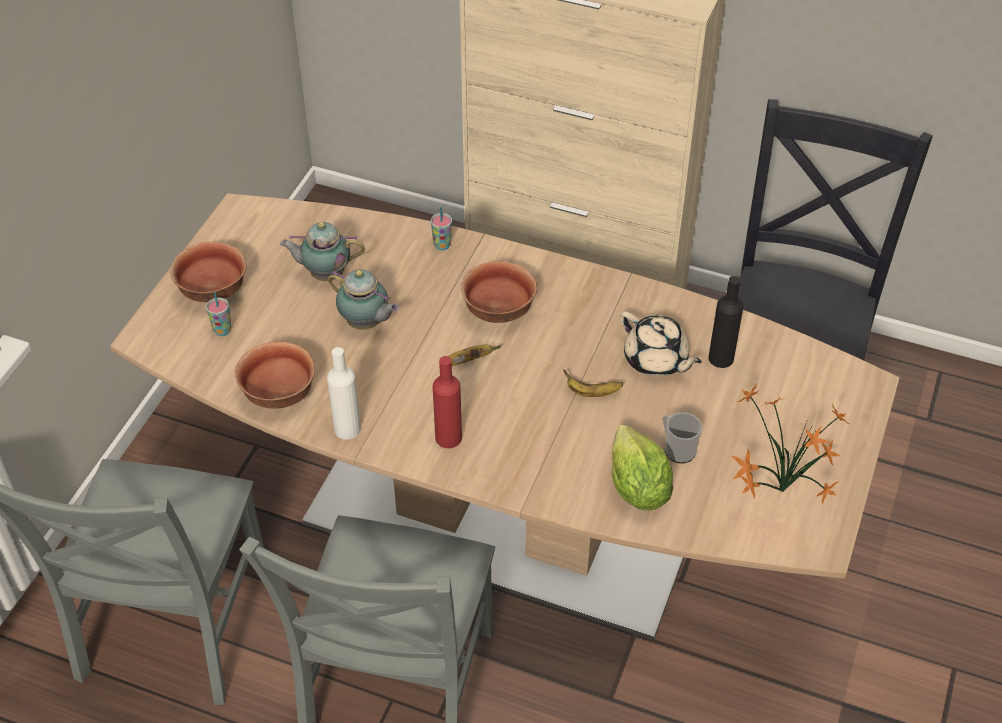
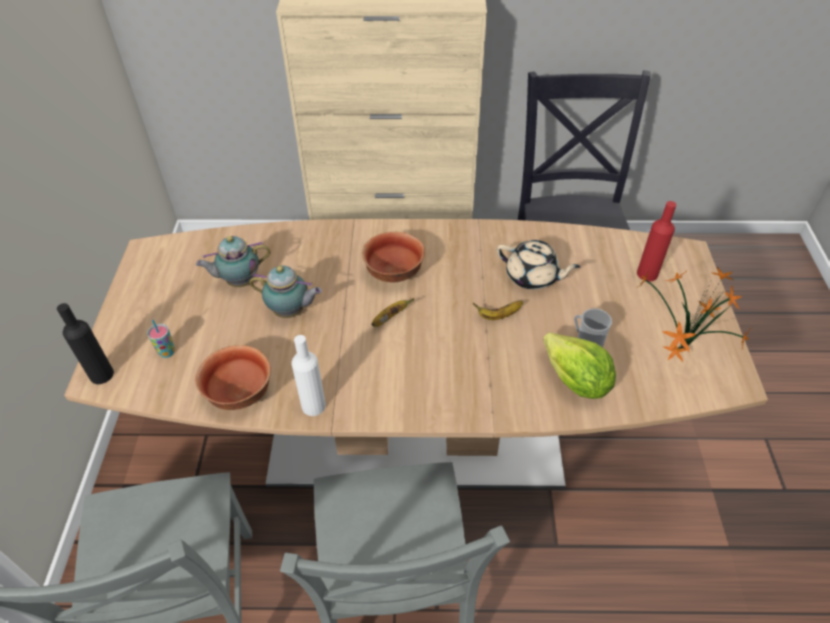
camera: 20 degrees left, 0 degrees up
bowl [170,242,246,302] -> none
cup [431,207,452,250] -> none
red bottle [433,356,462,448] -> red bottle moved to [637,201,676,281]
black bottle [708,276,743,368] -> black bottle moved to [57,303,114,384]

